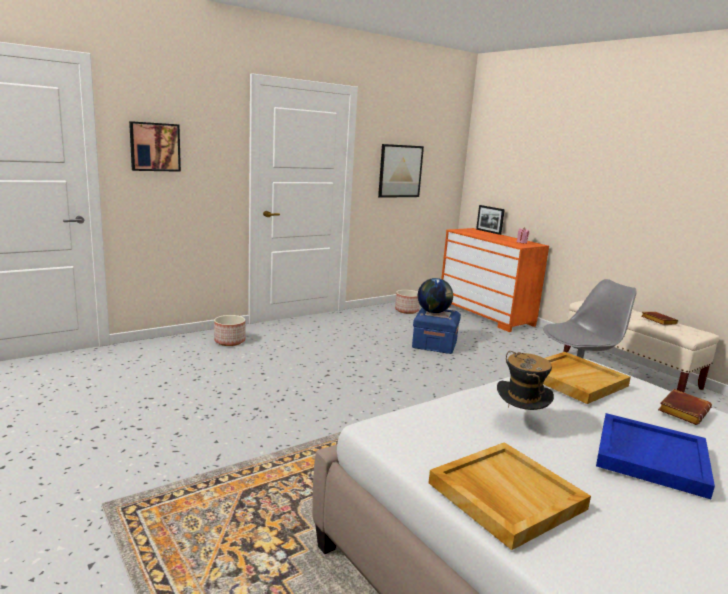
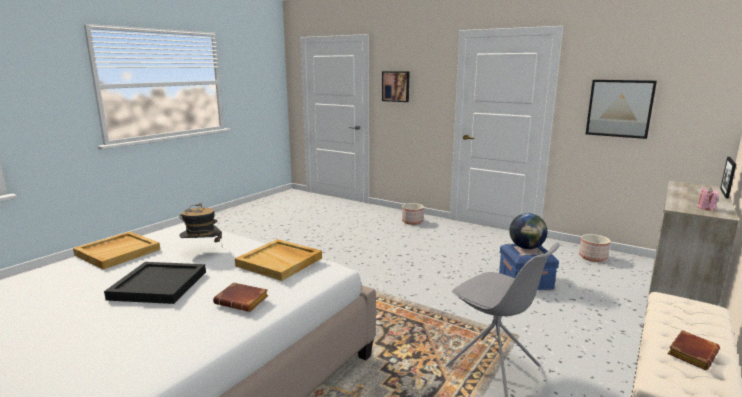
camera: 70 degrees right, 0 degrees up
orange dresser [441,228,549,332] -> beige dresser [645,181,739,316]
blue tray [596,413,715,499] -> black tray [104,262,206,304]

